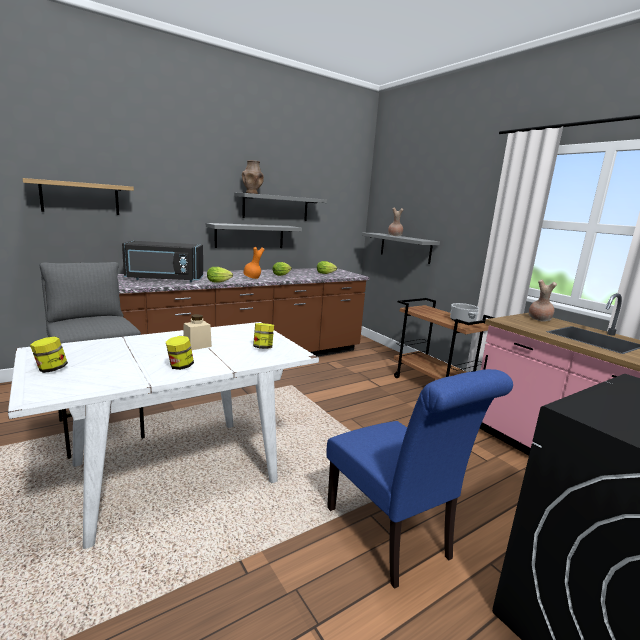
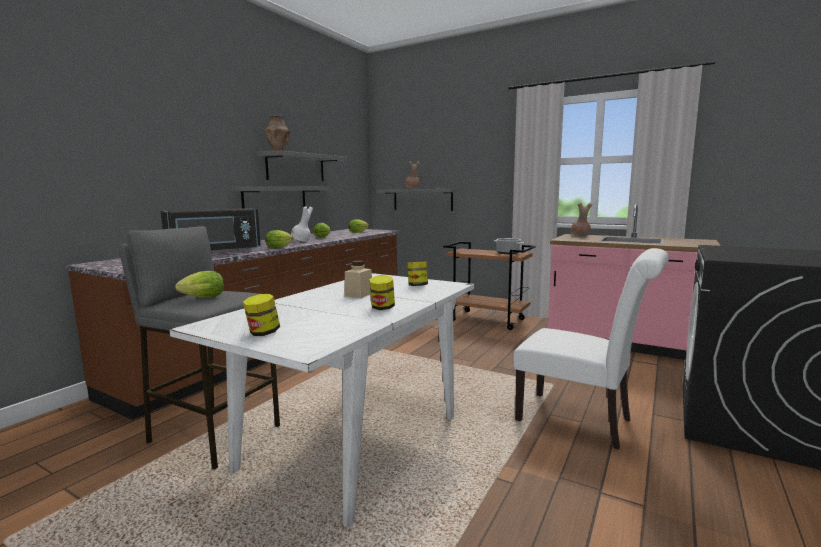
camera: 25 degrees left, 5 degrees down
shelf [22,178,134,215] -> none
orange vase [243,247,265,279] -> white vase [291,206,313,242]
blue chair [327,369,513,589] -> white chair [513,248,669,450]
none -> lettuce [175,271,224,298]

